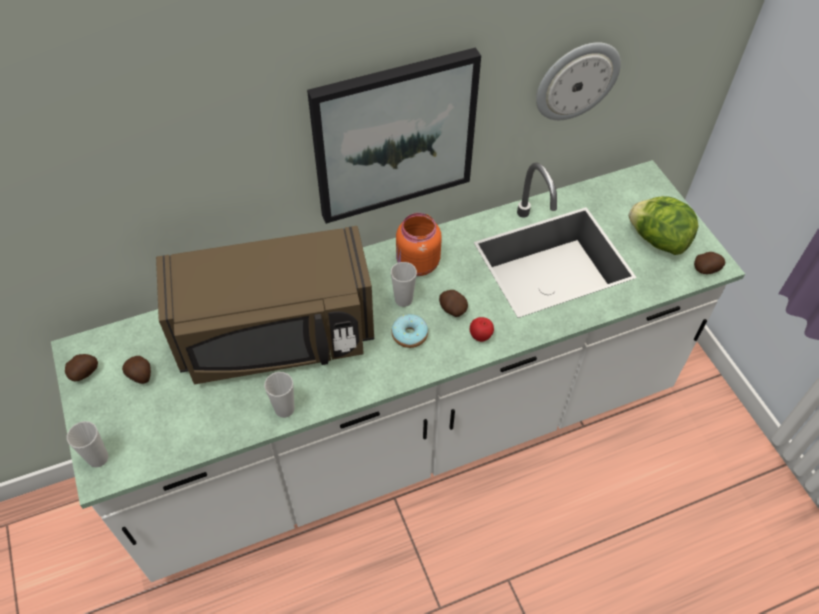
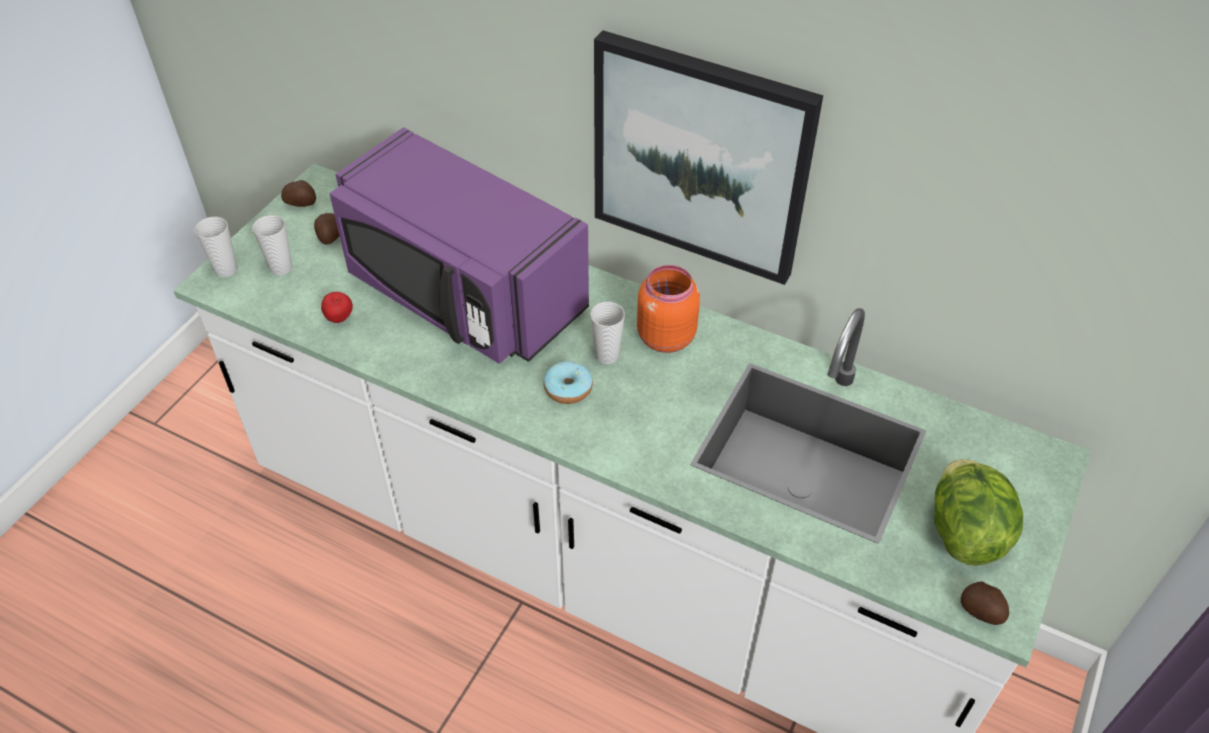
camera: 50 degrees right, 5 degrees down
brown microwave [156,226,374,384] -> purple microwave [330,127,589,364]
cup [264,372,294,418] -> cup moved to [252,215,292,276]
potato [439,290,468,317] -> none
apple [470,317,494,342] -> apple moved to [321,292,353,323]
wall clock [536,42,621,120] -> none

